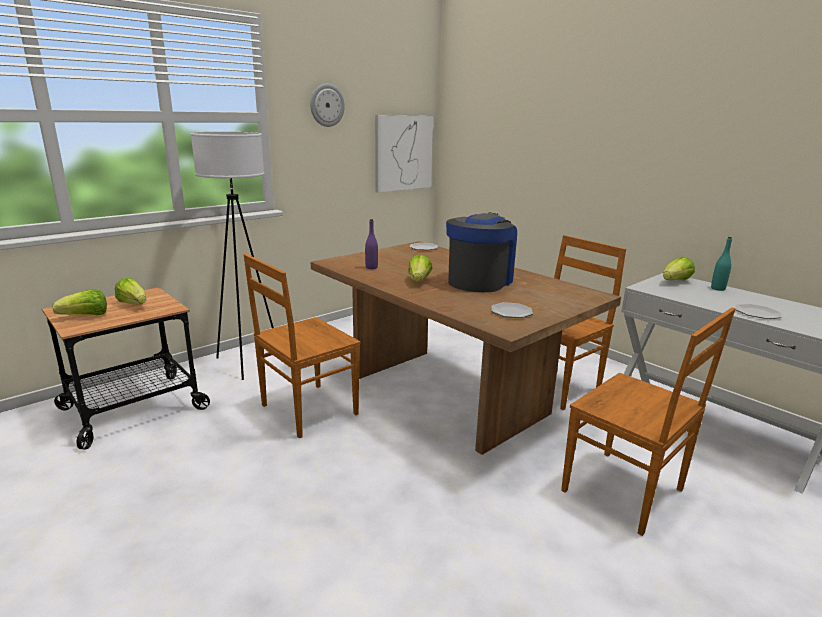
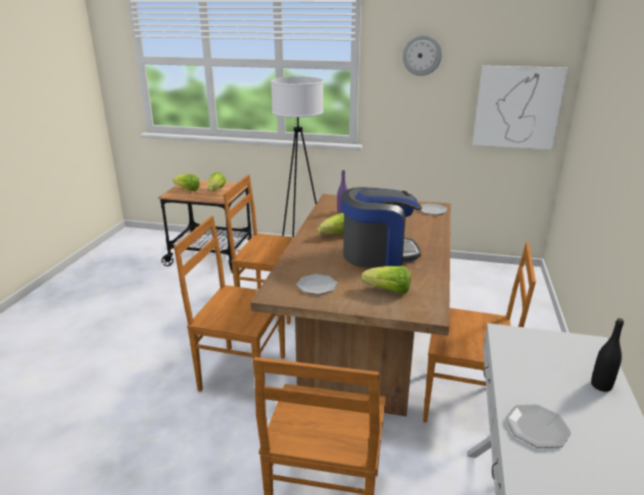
camera: 55 degrees right, 5 degrees up
lettuce [663,257,695,280] -> lettuce moved to [362,266,411,294]
turquoise bottle [711,237,732,291] -> black bottle [591,318,624,392]
none -> brown chair [174,216,285,392]

